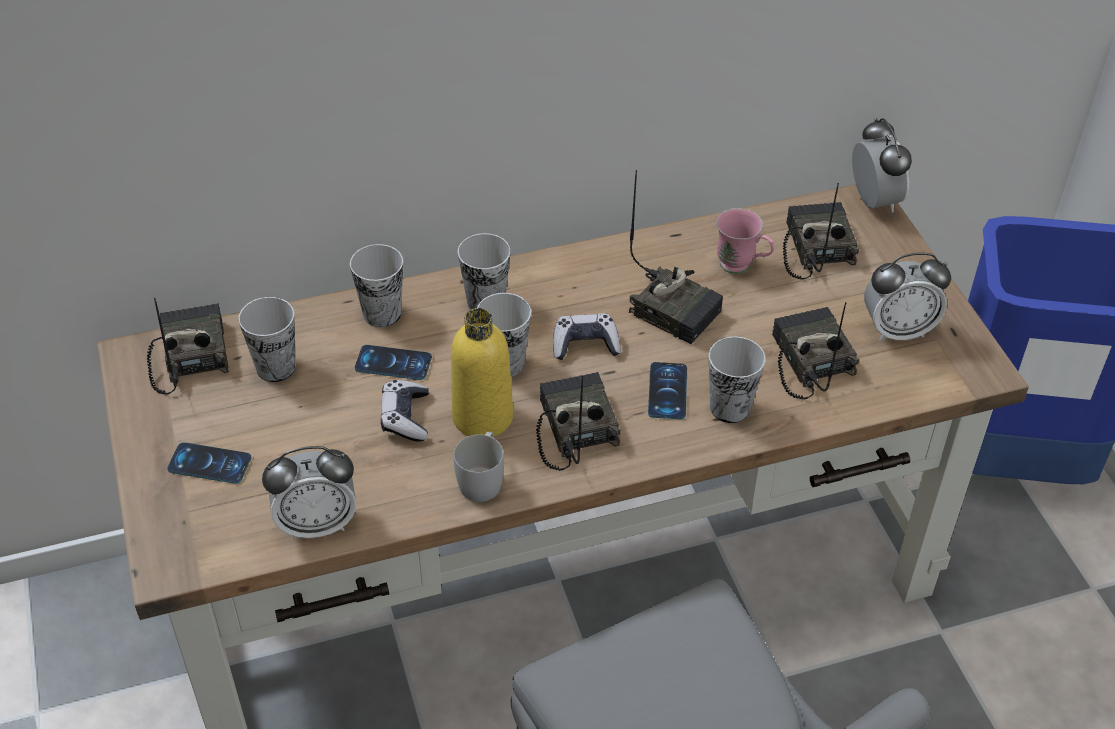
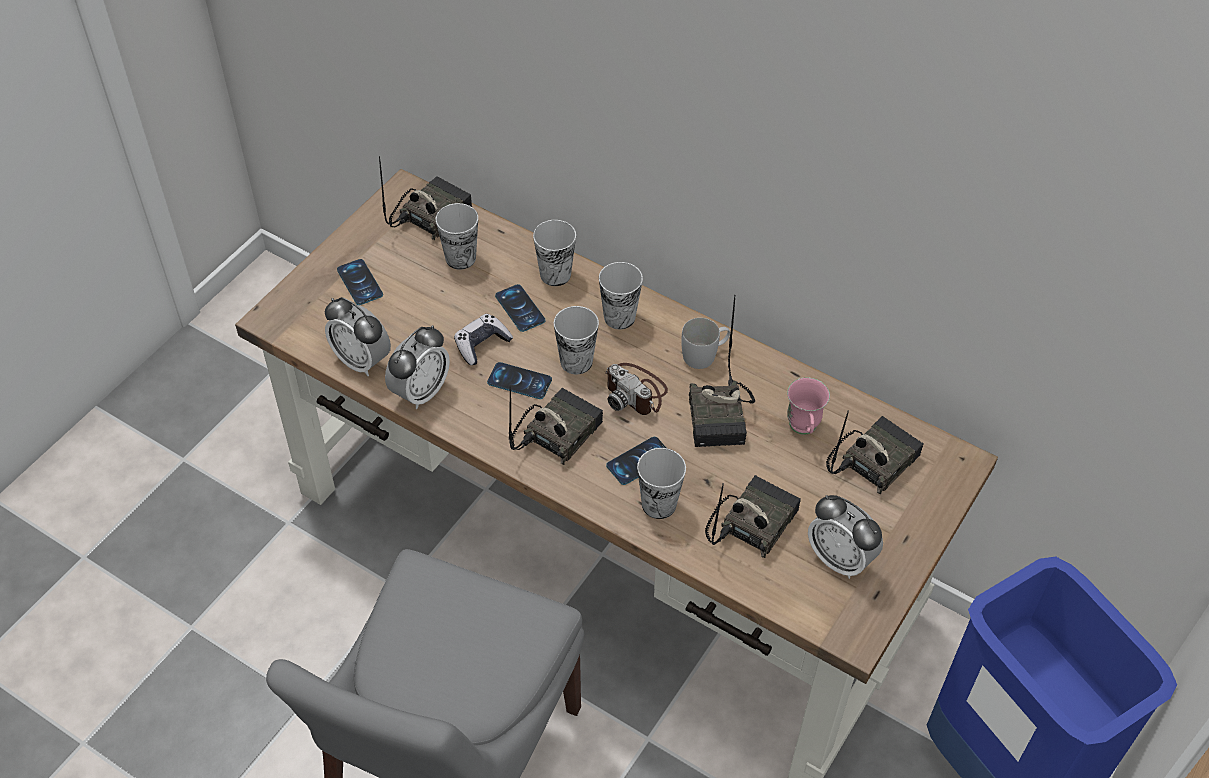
camera: 50 degrees right, 5 degrees up
yellow bottle [451,308,513,437] -> phone [487,362,552,399]
white mug [454,432,504,502] -> white mug moved to [681,318,730,369]
game controller [553,313,621,360] -> camera [605,363,668,415]
alarm clock [852,118,912,213] -> alarm clock moved to [385,325,450,409]

